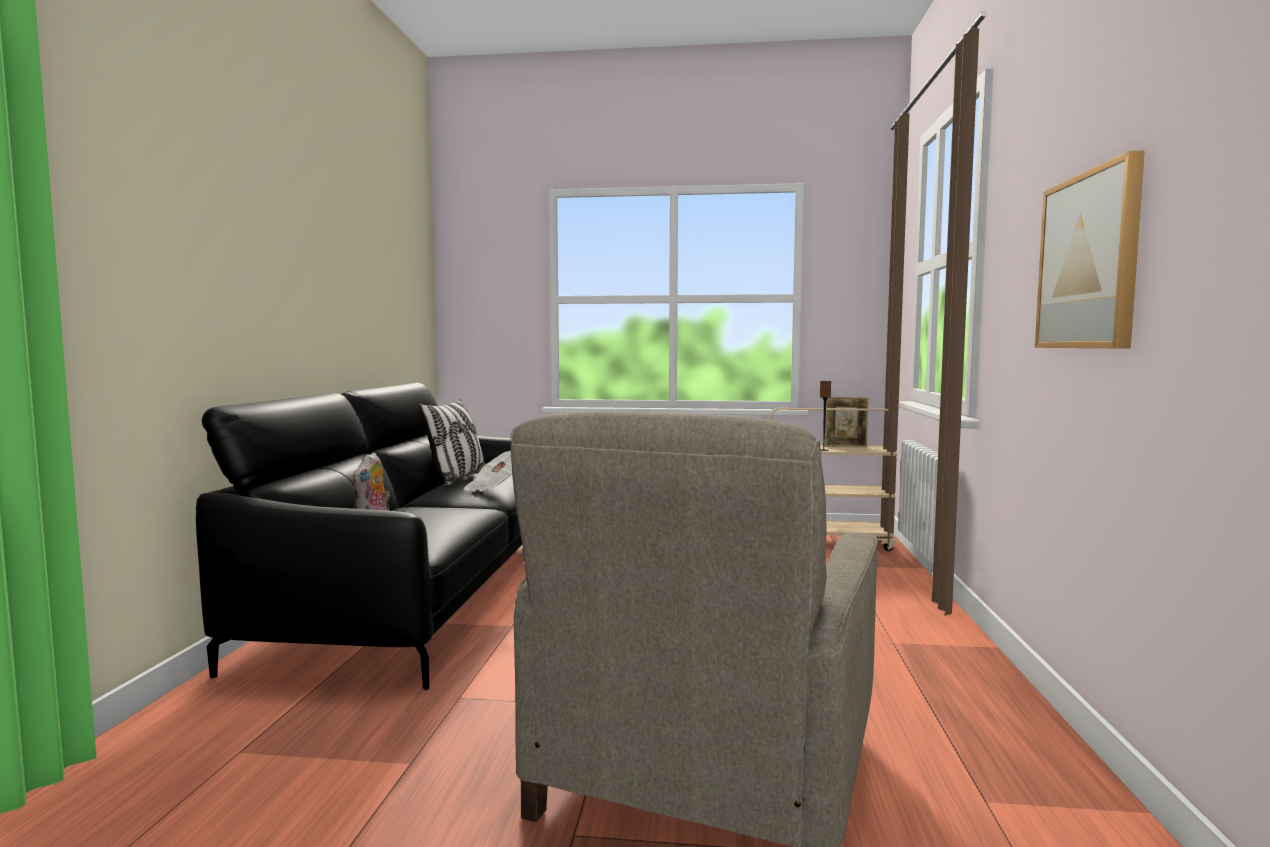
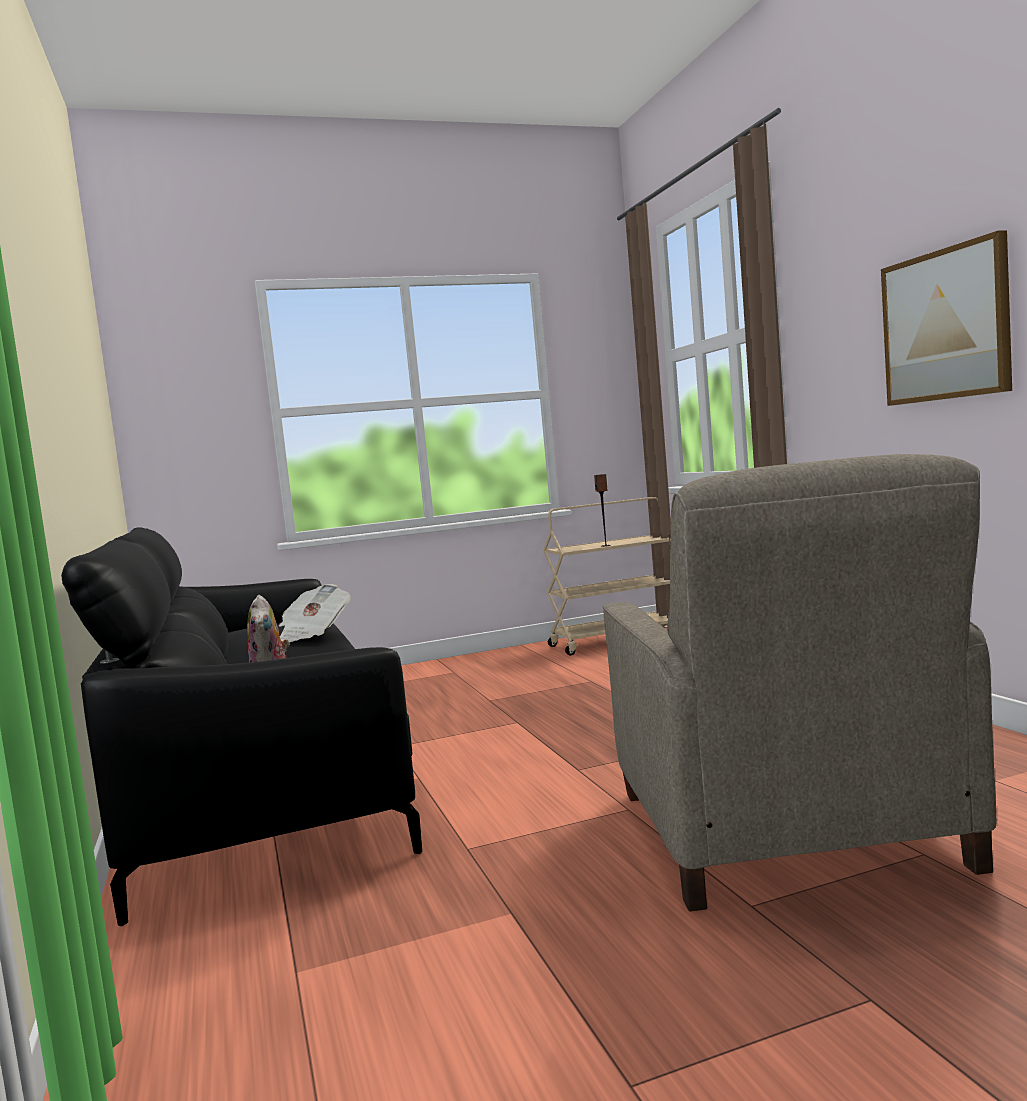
camera: 25 degrees left, 0 degrees up
pillow [419,399,485,487] -> none
picture frame [825,397,869,447] -> none

